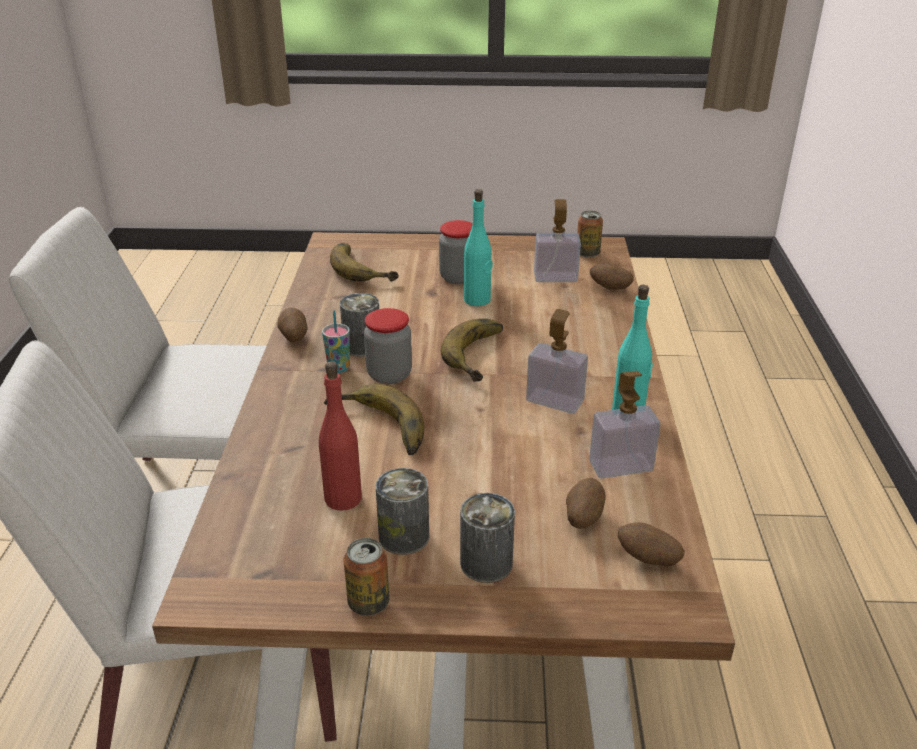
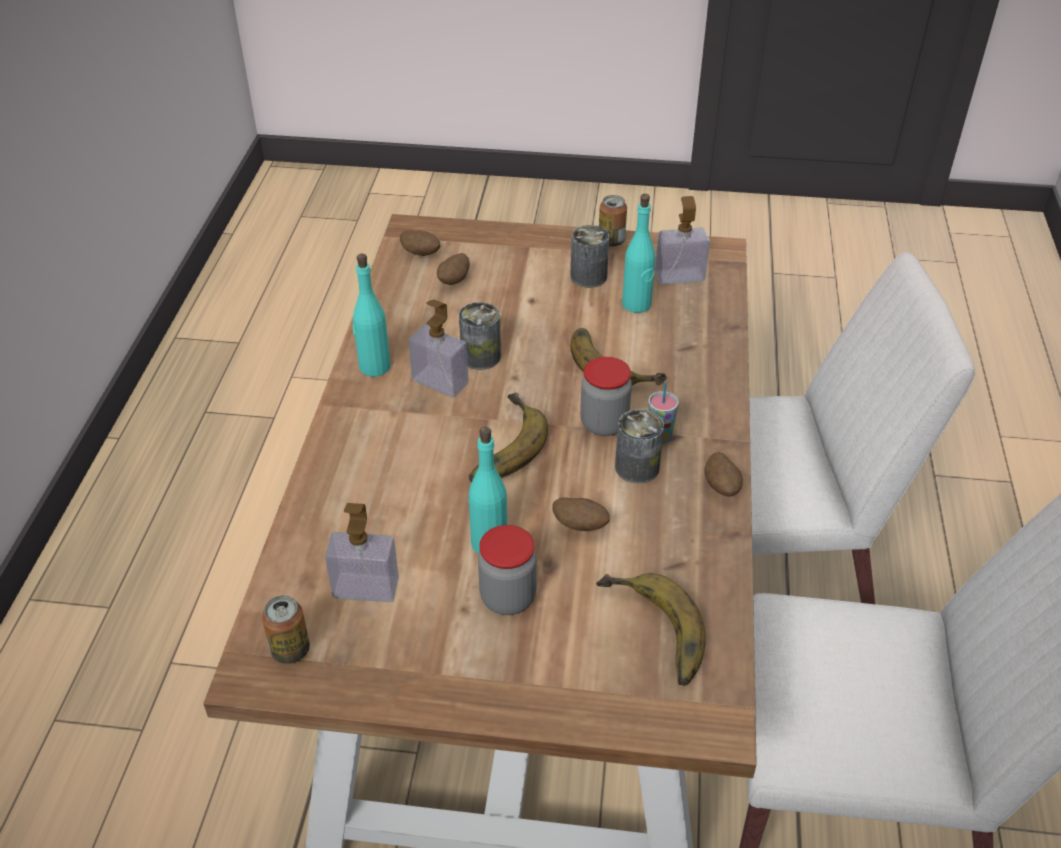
camera: 175 degrees left, 10 degrees up
red bottle [319,361,362,510] -> turquoise bottle [622,194,655,313]
can [460,493,515,583] -> can moved to [459,302,501,370]
soap dispenser [589,371,660,479] -> soap dispenser moved to [655,196,710,284]
potato [590,263,634,290] -> potato moved to [552,497,610,531]

